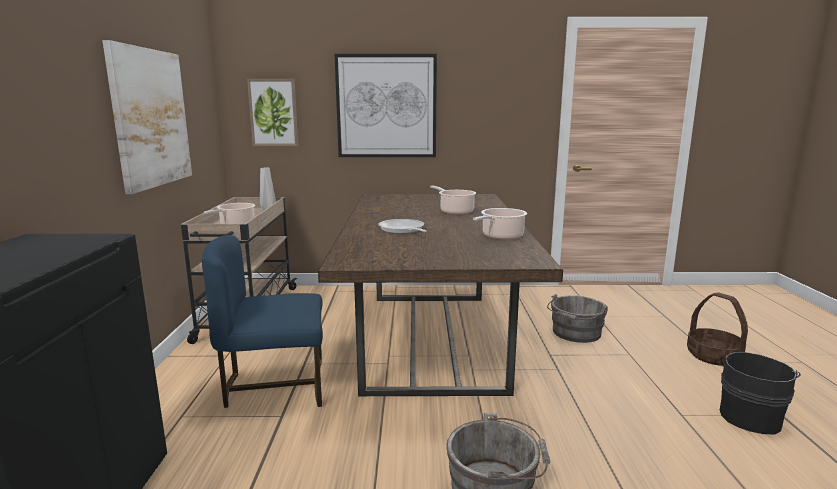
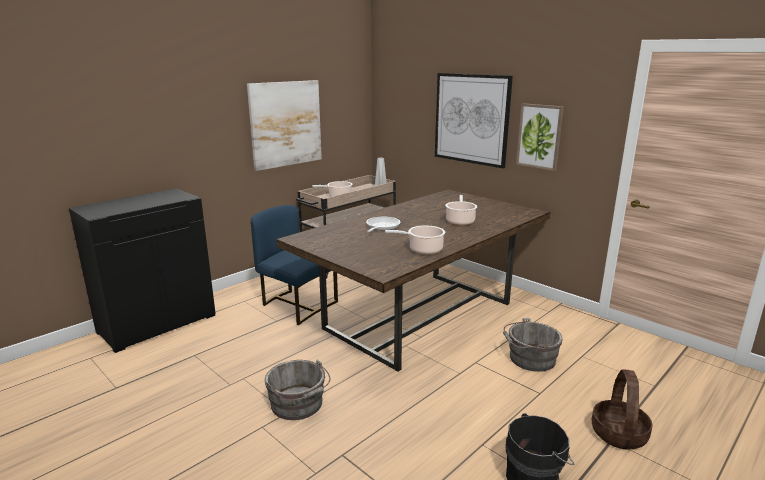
camera: 45 degrees right, 5 degrees up
picture [247,79,298,146] -> picture moved to [516,103,564,171]

